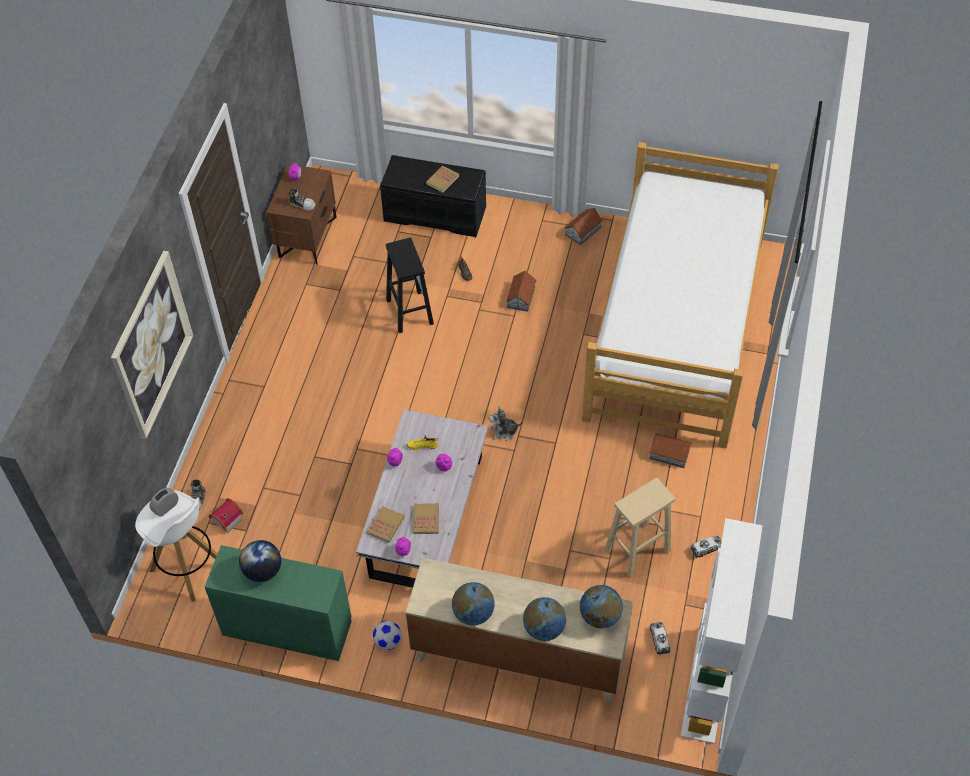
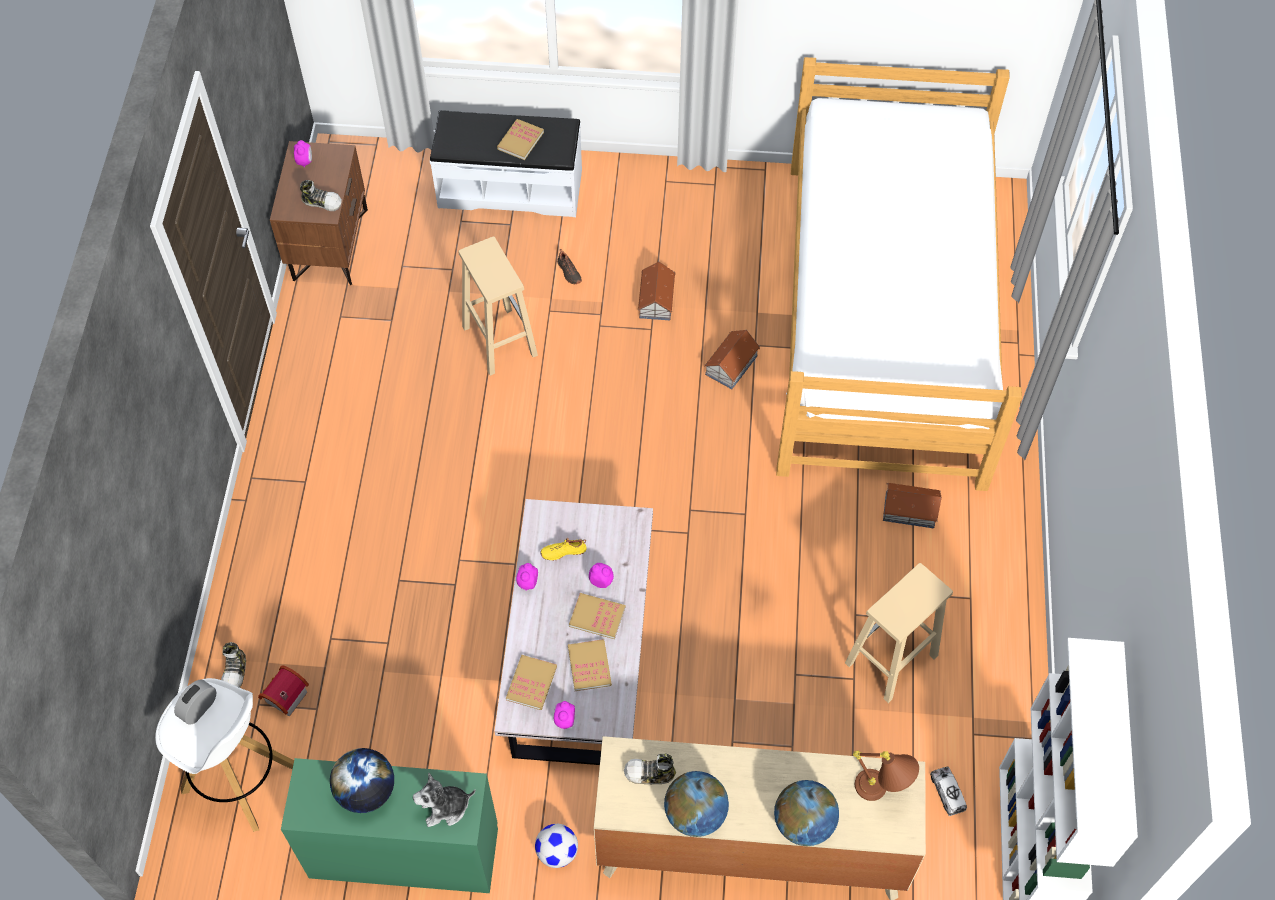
camera: 10 degrees left, 5 degrees up
picture [111,251,193,439] -> none
black bench [380,155,486,237] -> white bench [430,110,582,217]
black stool [386,238,434,333] -> beige stool [458,236,538,376]
plush toy [489,406,523,441] -> plush toy moved to [413,772,475,827]
toy house [565,208,603,245] -> toy house moved to [704,330,760,389]
globe [580,585,623,628] -> brown table lamp [853,750,919,801]
toy truck [691,536,722,558] -> none
none -> book [569,593,625,639]
none -> shoe [624,754,676,784]

